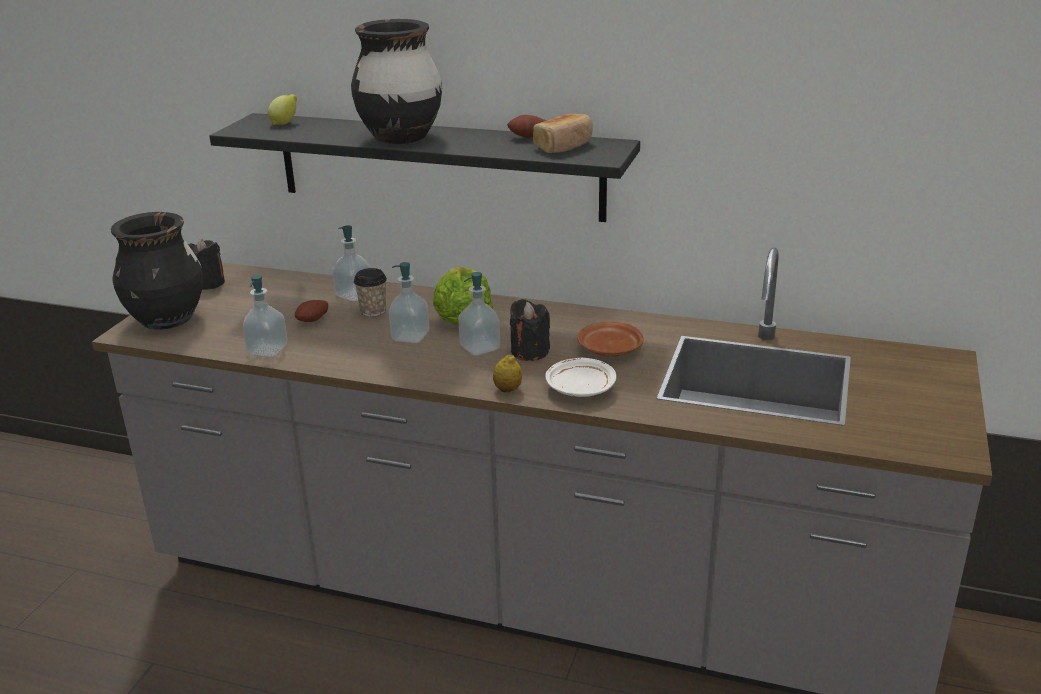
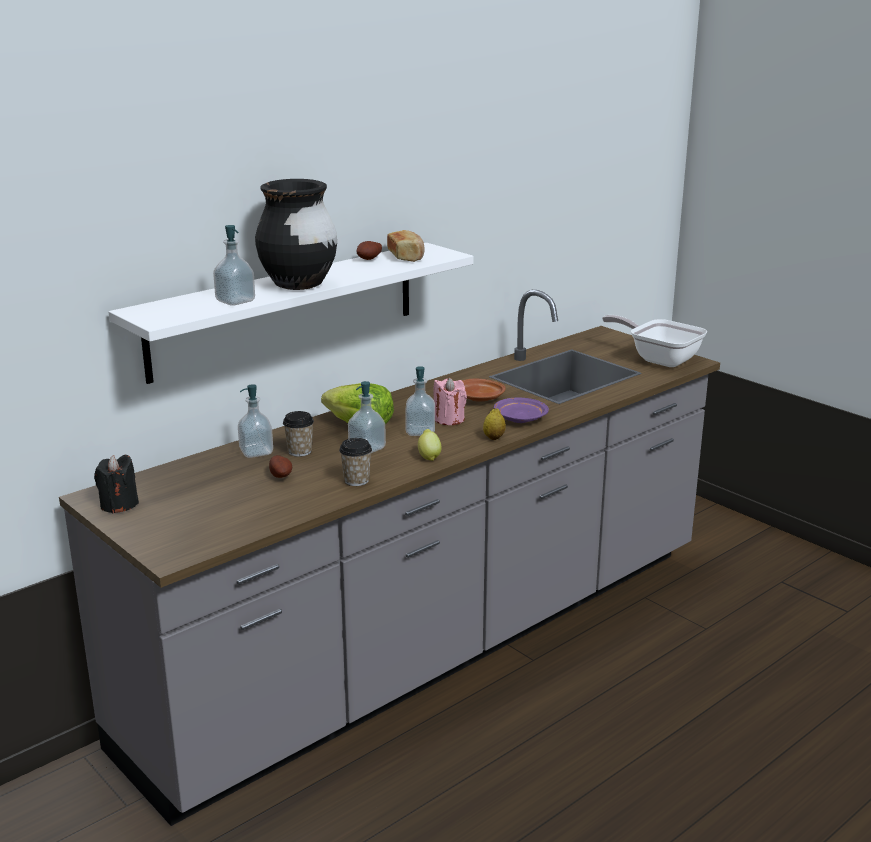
camera: 60 degrees left, 5 degrees down
black vase [111,212,203,330] -> none
black shelf [209,113,640,222] -> white shelf [109,243,474,384]
soap dispenser [243,275,287,357] -> soap dispenser moved to [213,225,255,306]
lemon [268,94,297,125] -> lemon moved to [418,429,441,461]
black candle [510,299,550,361] -> pink candle [433,378,467,425]
white plate [546,358,616,397] -> purple plate [494,398,549,423]
none -> cup [339,438,372,486]
none -> frying pan [602,315,707,367]

